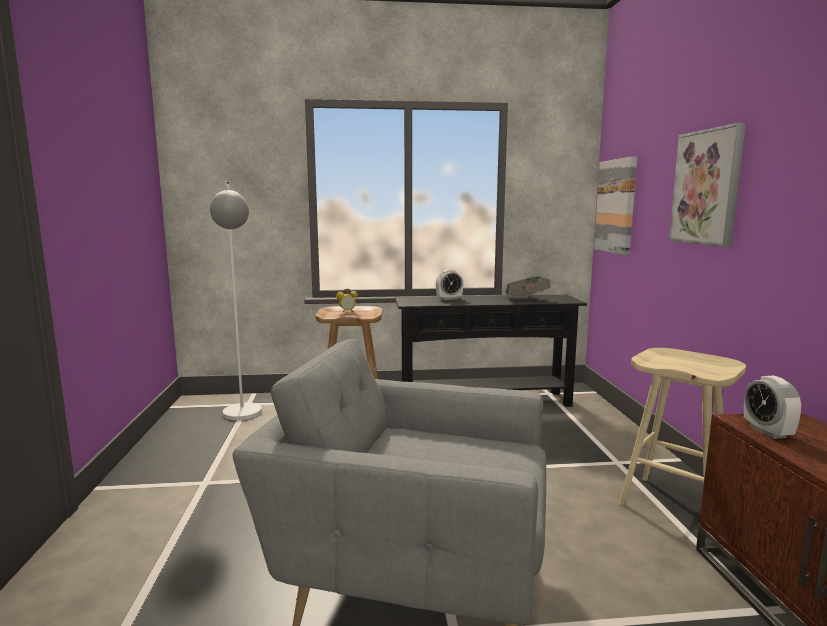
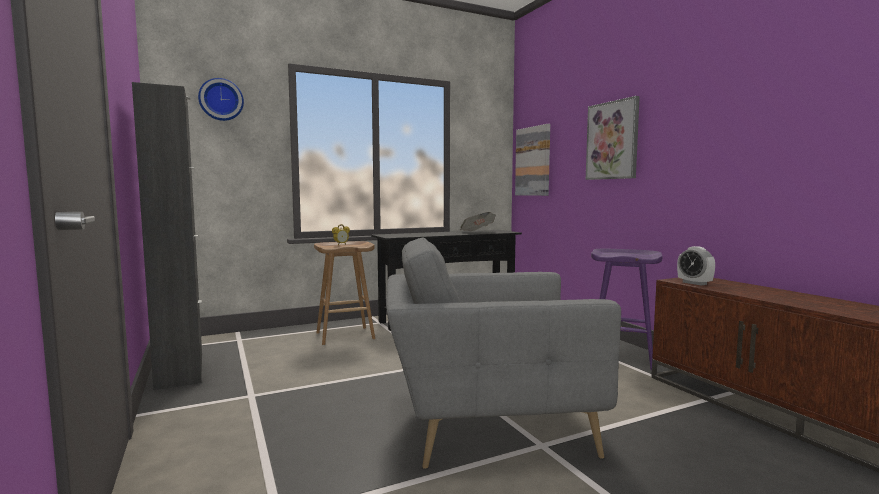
camera: 20 degrees left, 5 degrees down
white floor lamp [210,181,262,420] -> none
alarm clock [436,269,463,300] -> none
beige stool [619,348,746,505] -> purple stool [591,249,663,370]
none -> black cabinet [132,82,202,390]
none -> wall clock [198,78,244,121]

